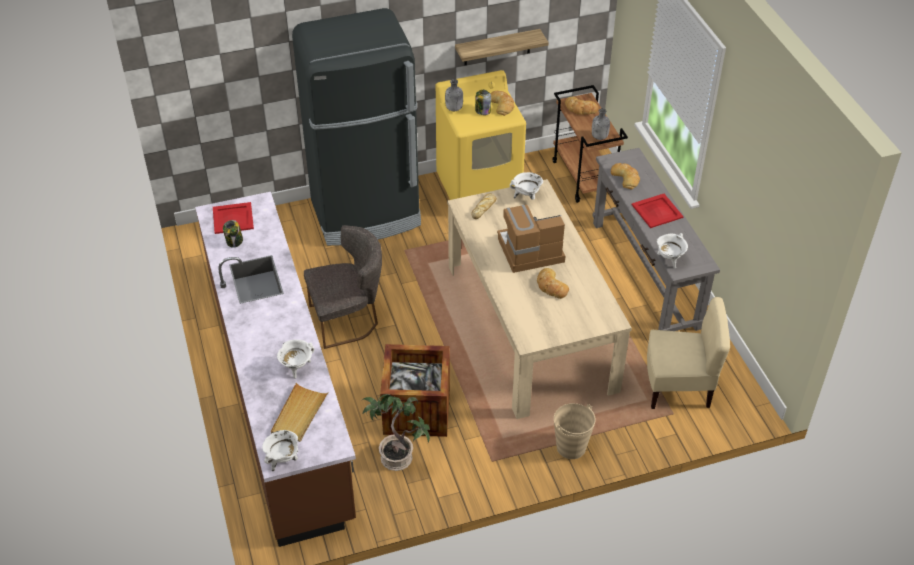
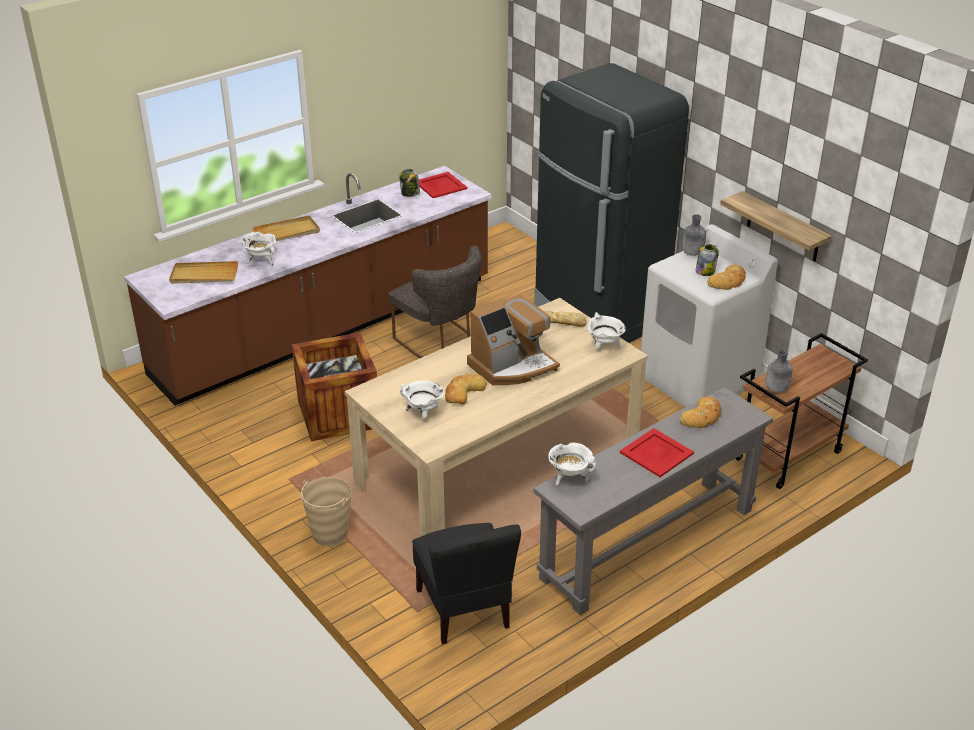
camera: 70 degrees right, 10 degrees down
white cooking pot [262,430,298,471] -> white cooking pot moved to [400,380,444,418]
potted plant [362,394,430,471] -> none
yellow washing machine [436,70,526,200] -> white washing machine [641,224,778,407]
coffee machine [497,205,565,273] -> coffee machine turned 90 degrees clockwise [467,294,560,385]
bread [565,97,599,115] -> none
beige chair [647,297,730,409] -> black chair [412,523,521,644]
none -> beige tray [252,216,320,241]

